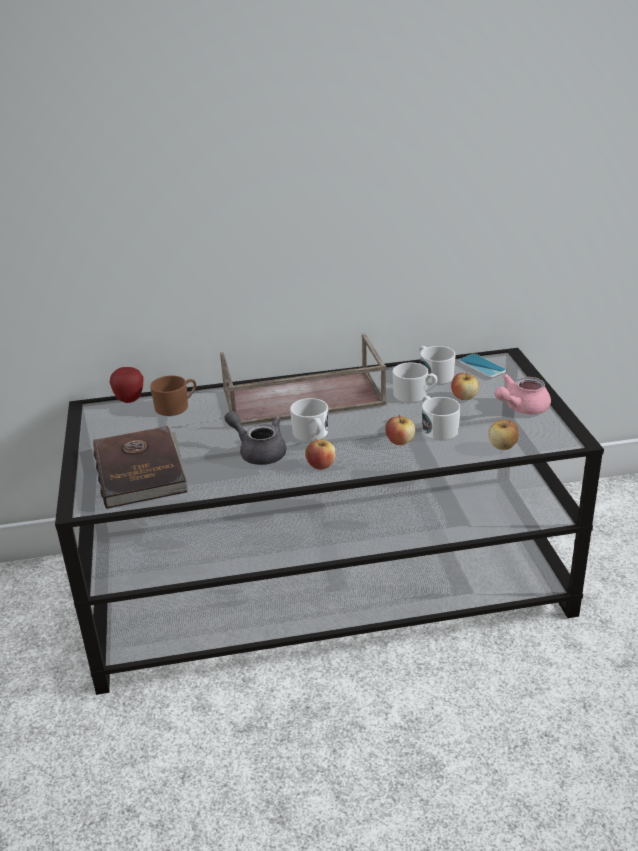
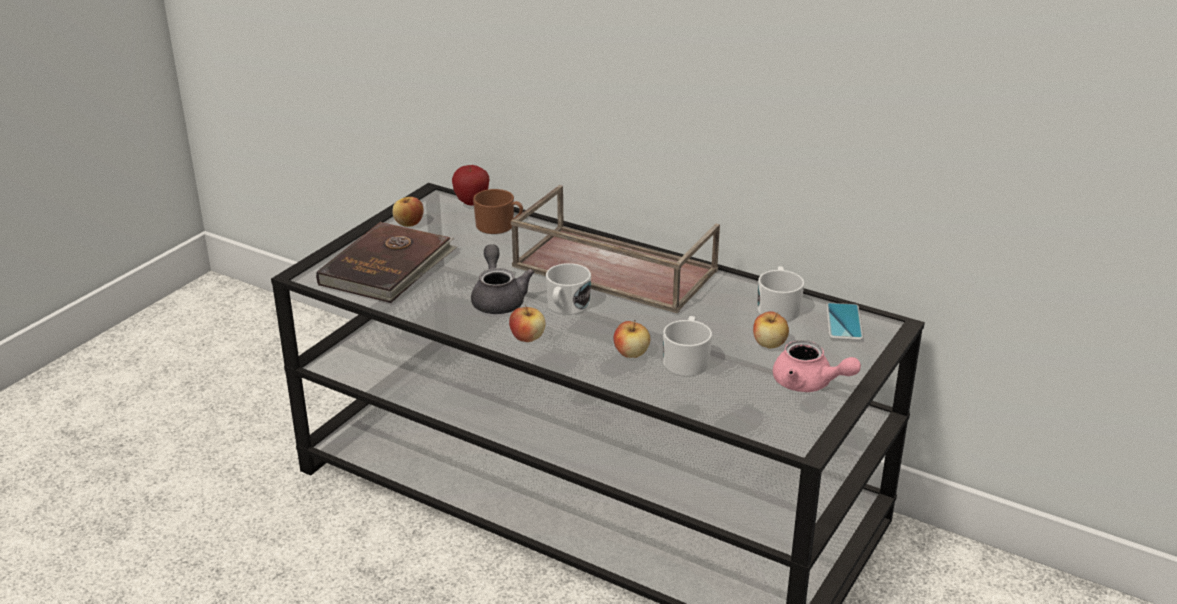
camera: 40 degrees right, 0 degrees up
white mug [393,363,437,403] -> none
apple [488,420,519,450] -> apple moved to [392,197,424,227]
pink teapot [495,374,551,414] -> pink teapot turned 150 degrees counterclockwise [773,340,861,392]

